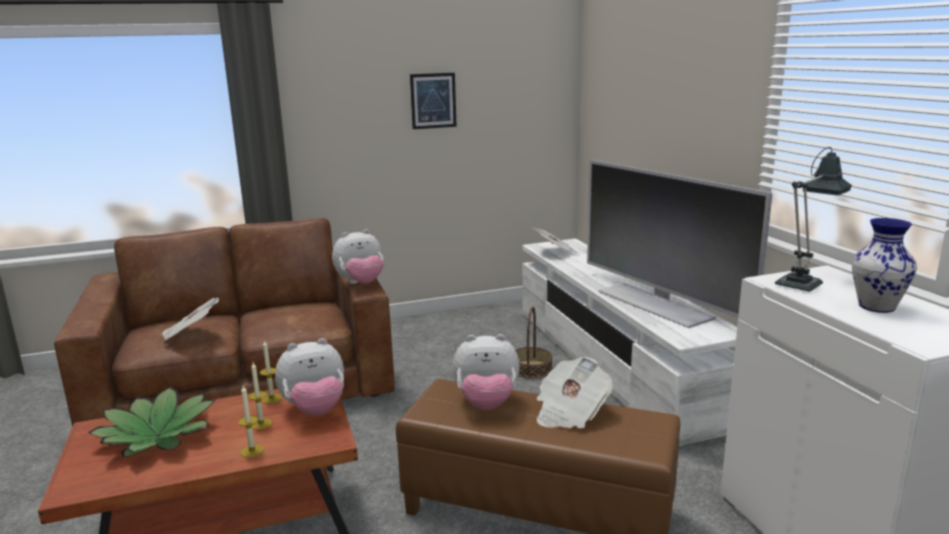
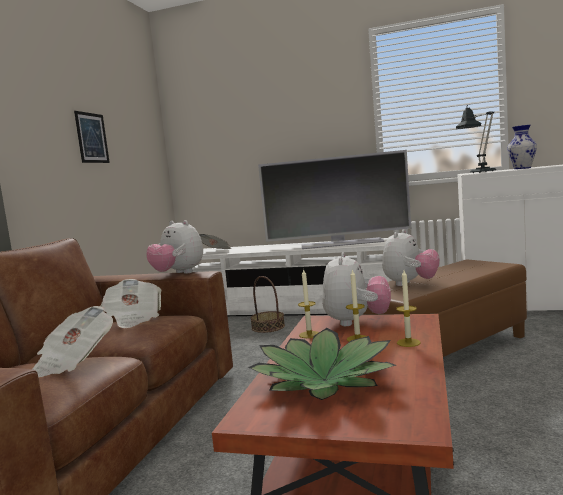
camera: 55 degrees left, 10 degrees down
plush toy [332,229,384,284] -> plush toy turned 120 degrees clockwise [146,220,203,274]
newspaper [536,357,613,429] -> newspaper moved to [100,279,161,328]

